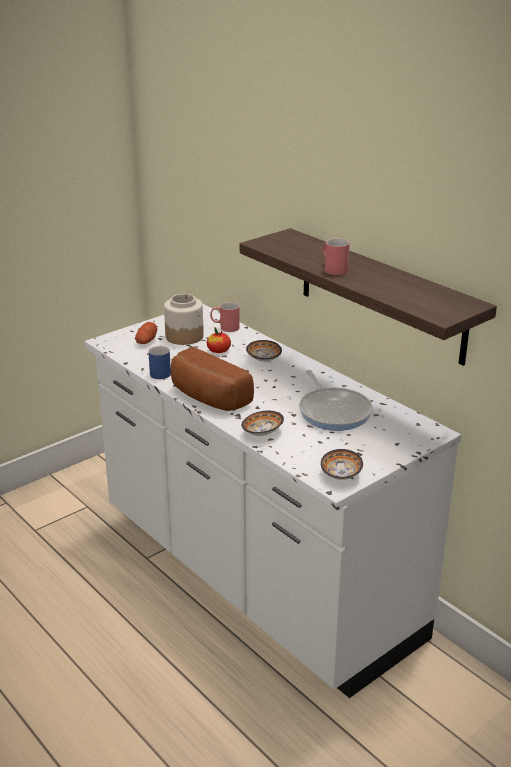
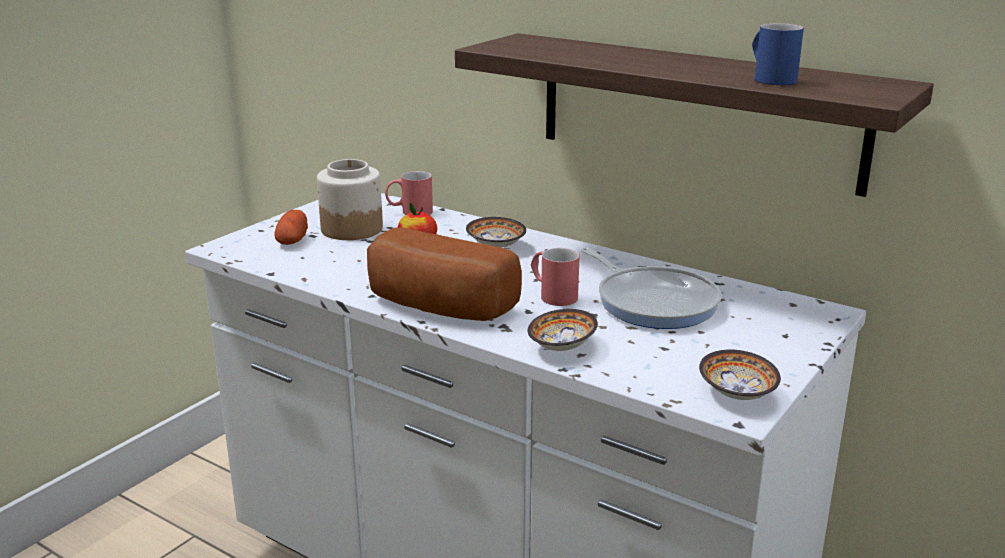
camera: 15 degrees left, 5 degrees down
blue mug [148,346,171,379] -> blue mug moved to [752,23,804,85]
red mug [322,238,350,275] -> red mug moved to [531,248,580,306]

